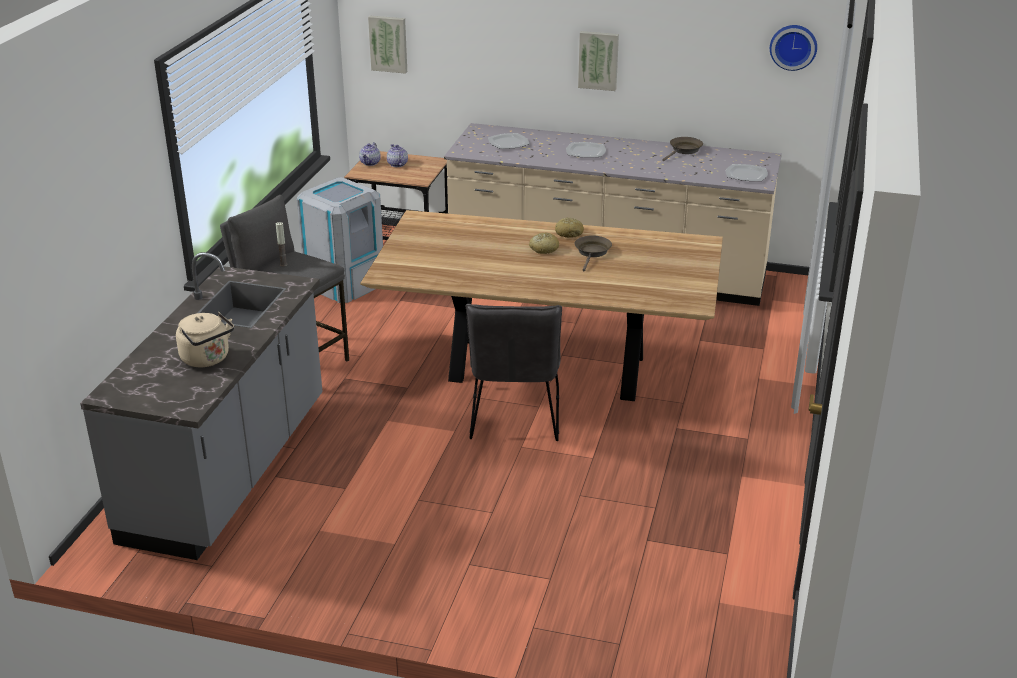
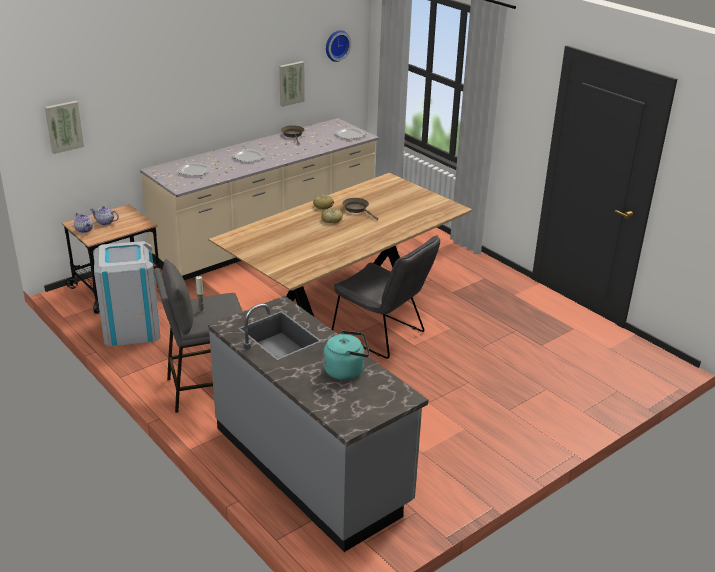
camera: 55 degrees left, 0 degrees up
beige kettle [176,312,234,367] -> turquoise kettle [323,330,369,380]
picture [578,31,619,91] -> picture moved to [279,61,305,107]

